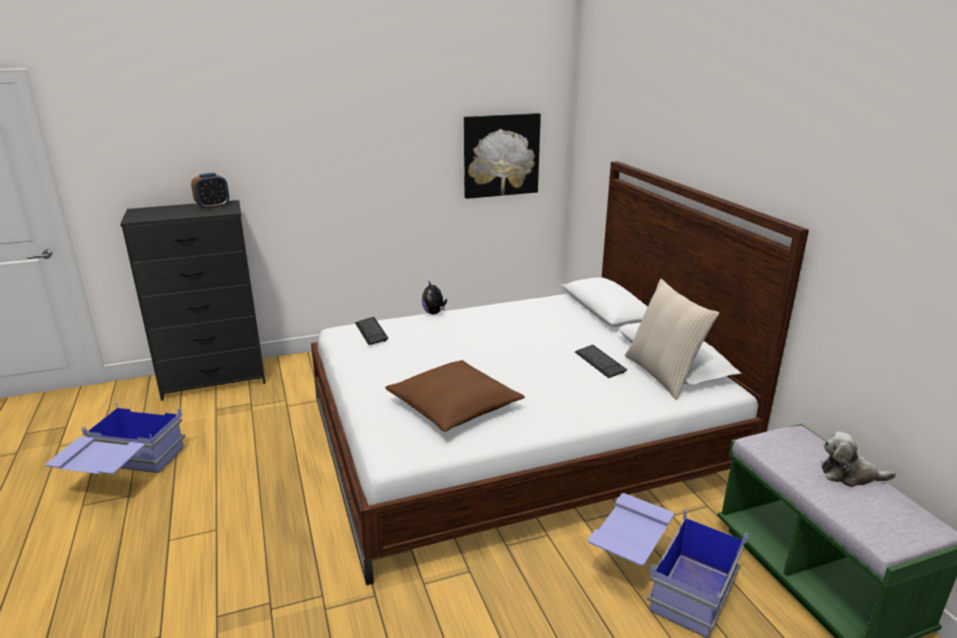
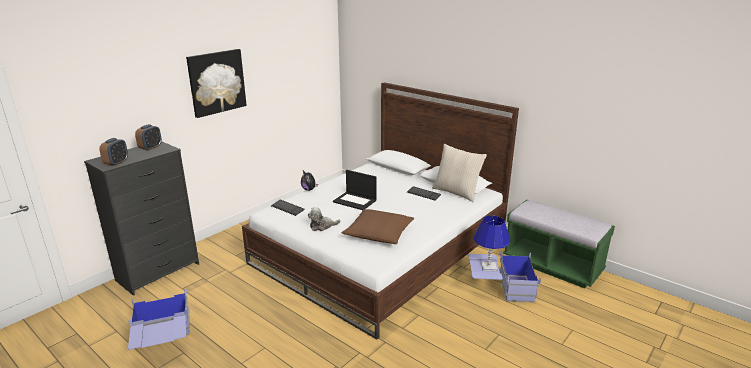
camera: 30 degrees left, 0 degrees up
picture [464,113,541,199] -> picture moved to [186,49,247,118]
plush toy [822,432,896,487] -> plush toy moved to [308,207,341,231]
none -> alarm clock [99,138,128,166]
none -> laptop [333,170,377,210]
none -> blue table lamp [473,215,510,272]

